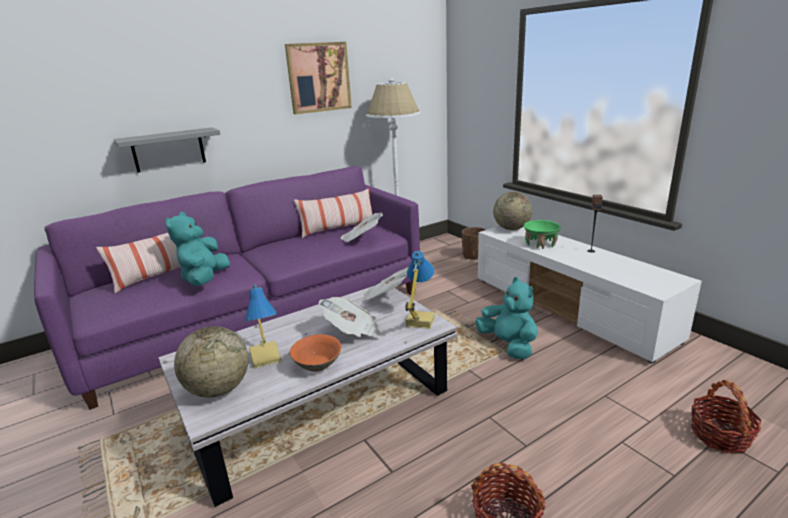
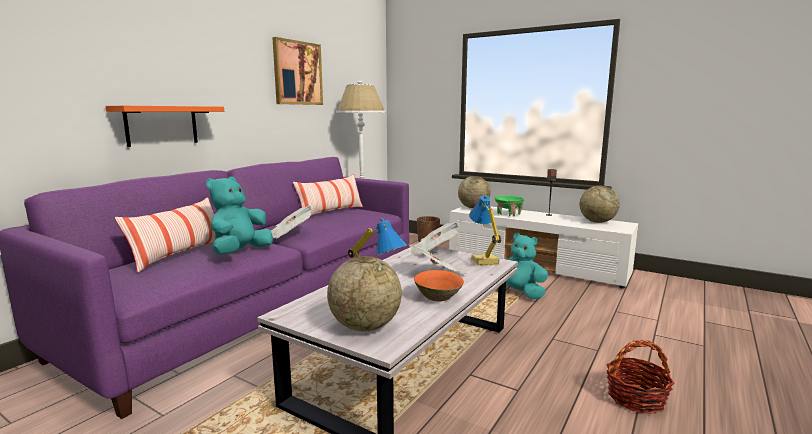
camera: 25 degrees left, 10 degrees down
grey shelf [114,127,220,173] -> orange shelf [105,106,224,147]
turquoise plush toy [166,212,230,286] -> turquoise plush toy turned 45 degrees clockwise [206,176,273,255]
newspaper [341,213,383,243] -> newspaper moved to [271,206,313,239]
basket [691,380,762,453] -> none
none -> globe [579,186,620,223]

